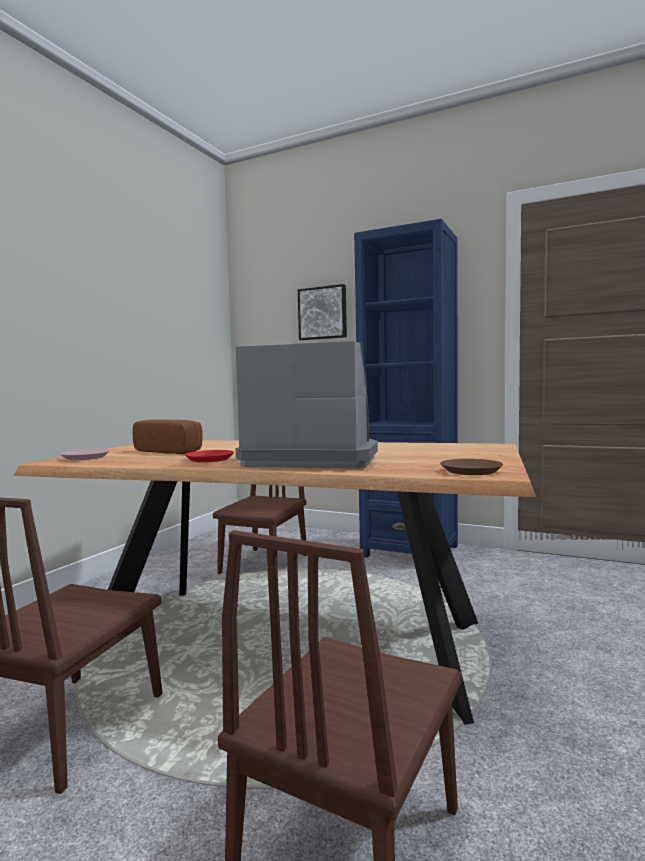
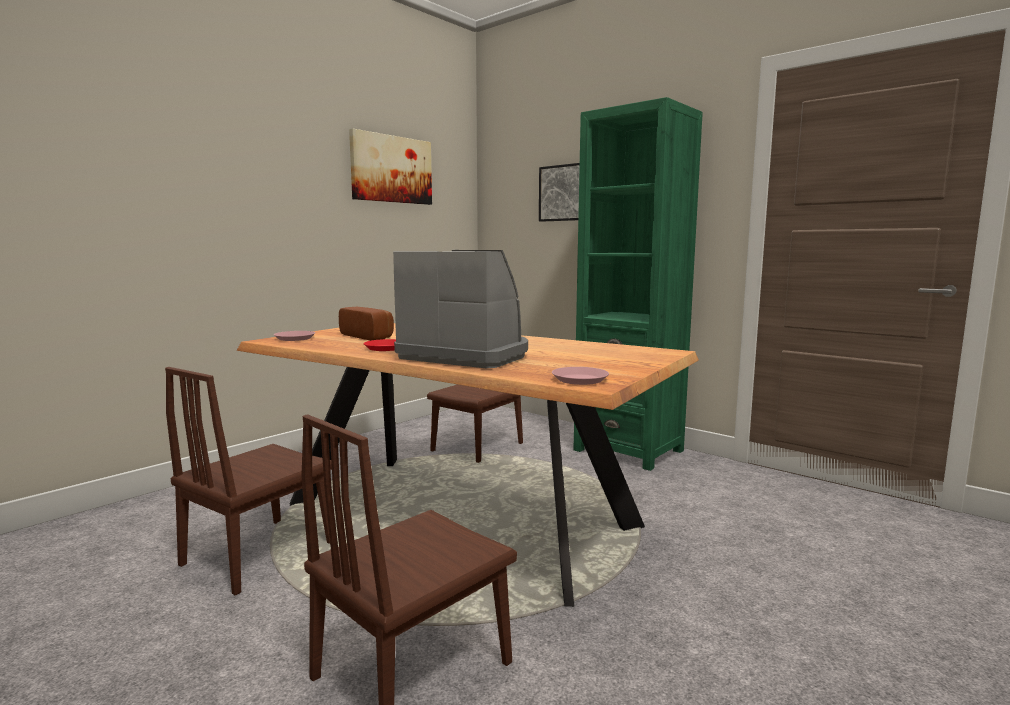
camera: 15 degrees right, 5 degrees up
blue bookcase [354,219,458,557] -> green bookcase [573,97,703,471]
brown plate [440,459,503,475] -> pink plate [552,367,609,385]
none -> picture [349,129,432,205]

